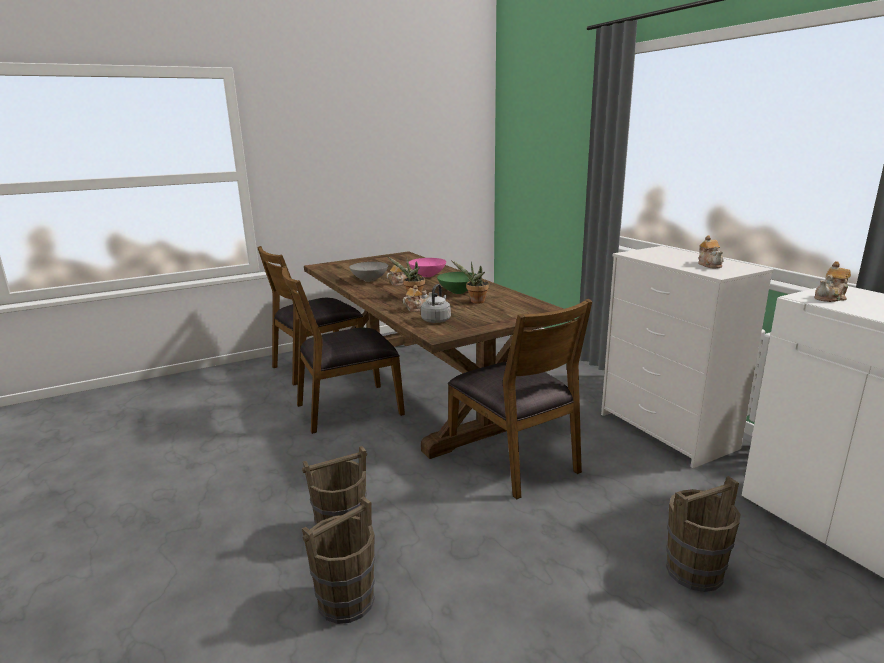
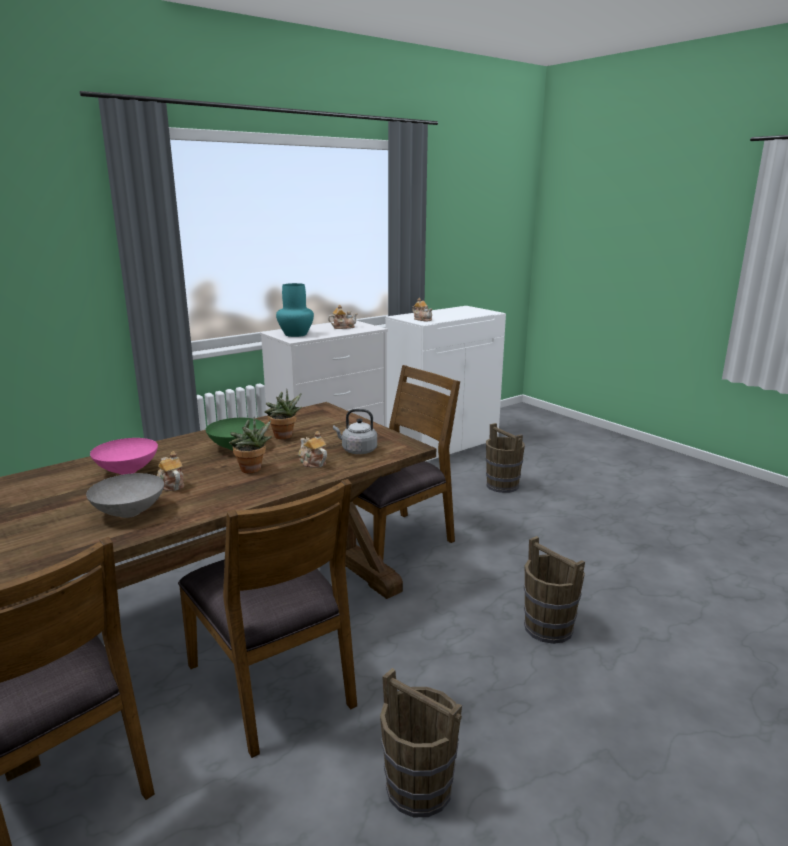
camera: 100 degrees left, 0 degrees up
brown bucket [302,496,375,624] -> brown bucket moved to [380,668,462,817]
none -> turquoise vase [276,283,314,337]

